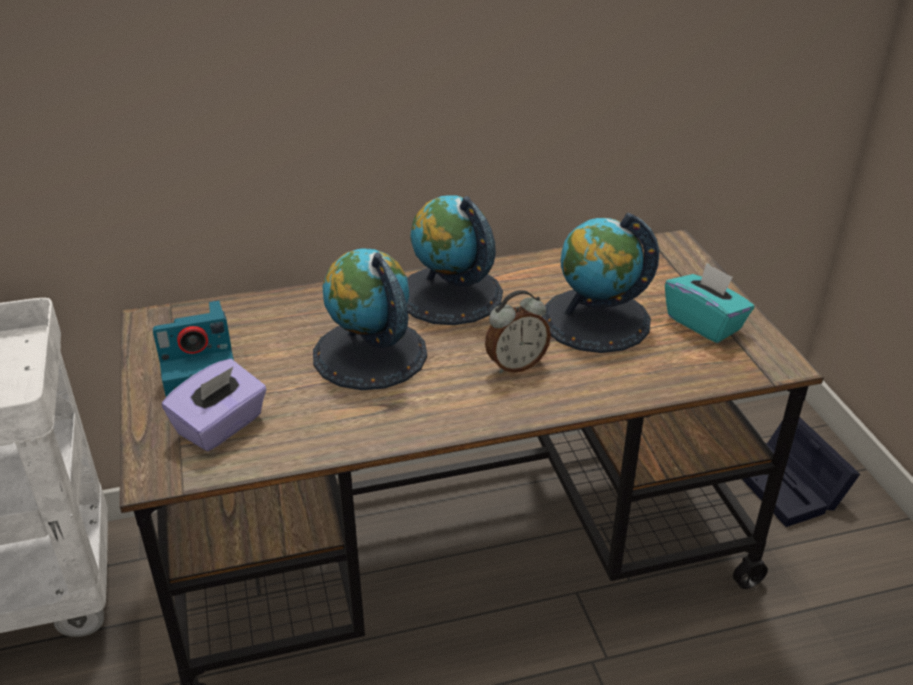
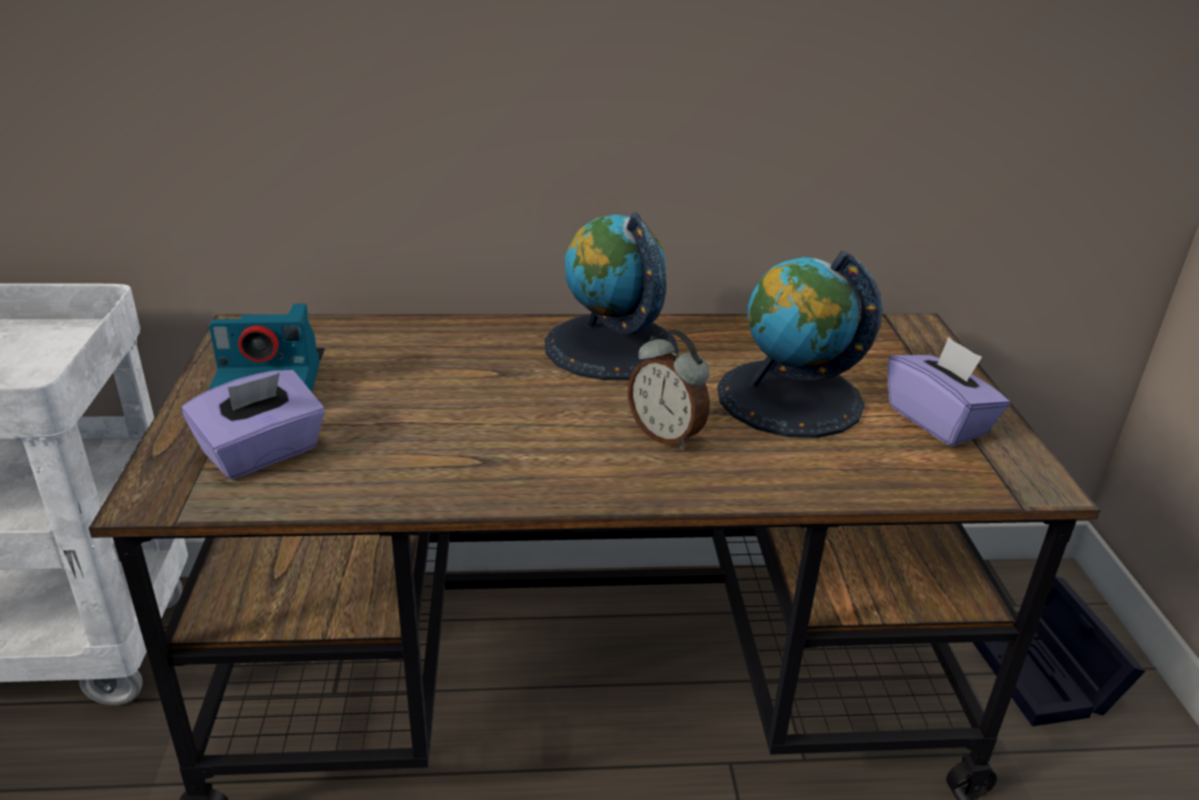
camera: 10 degrees right, 5 degrees down
globe [313,248,427,390] -> none
alarm clock [485,290,551,374] -> alarm clock turned 60 degrees clockwise [628,330,710,449]
turquoise tissue box [665,263,754,343] -> purple tissue box [888,337,1010,446]

